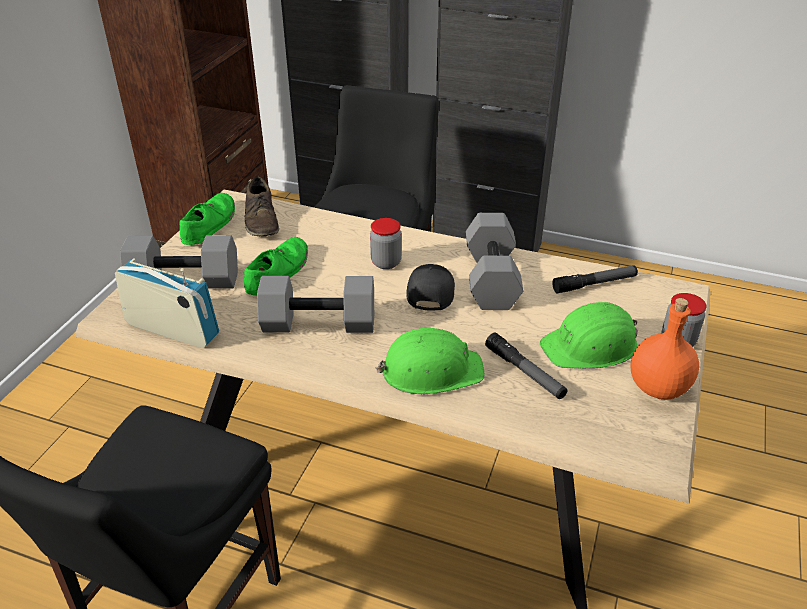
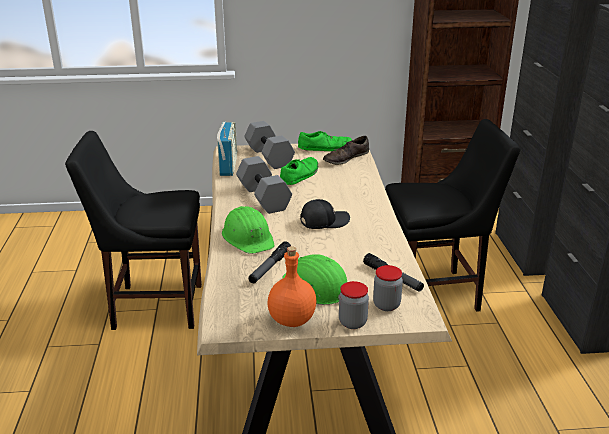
camera: 65 degrees right, 10 degrees down
green shoe [244,237,308,295] -> green shoe turned 60 degrees counterclockwise [280,157,318,185]
jar [370,218,402,269] -> jar moved to [373,265,403,311]
grey dumbbell [466,213,523,310] -> none

